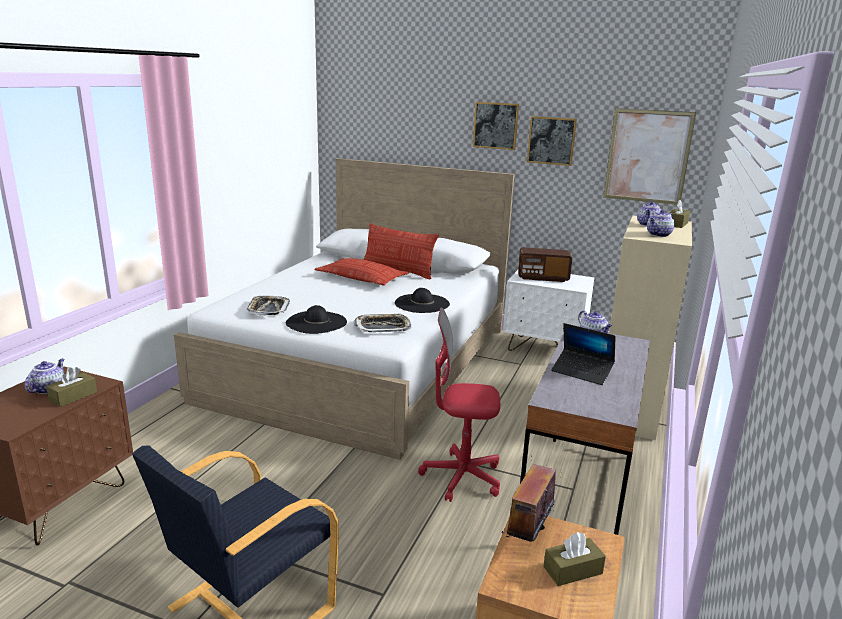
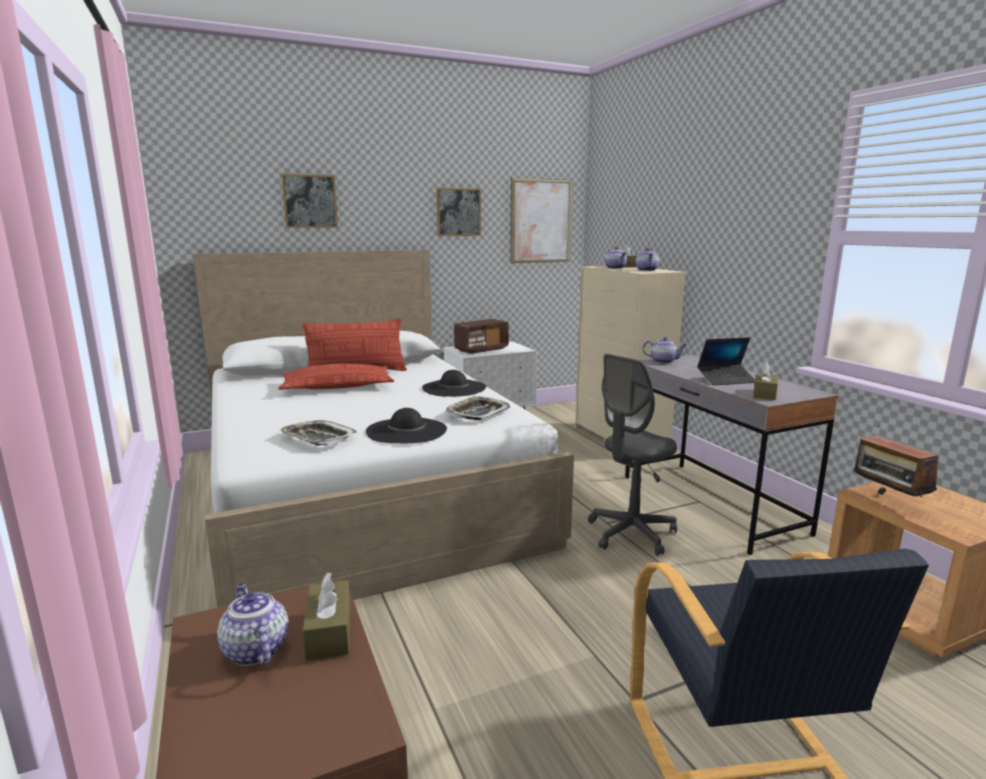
camera: 45 degrees left, 5 degrees down
red office chair [418,307,500,502] -> grey office chair [588,354,677,556]
picture [473,102,519,150] -> picture moved to [281,174,338,228]
brown tissue box [543,532,606,586] -> brown tissue box moved to [753,362,778,400]

